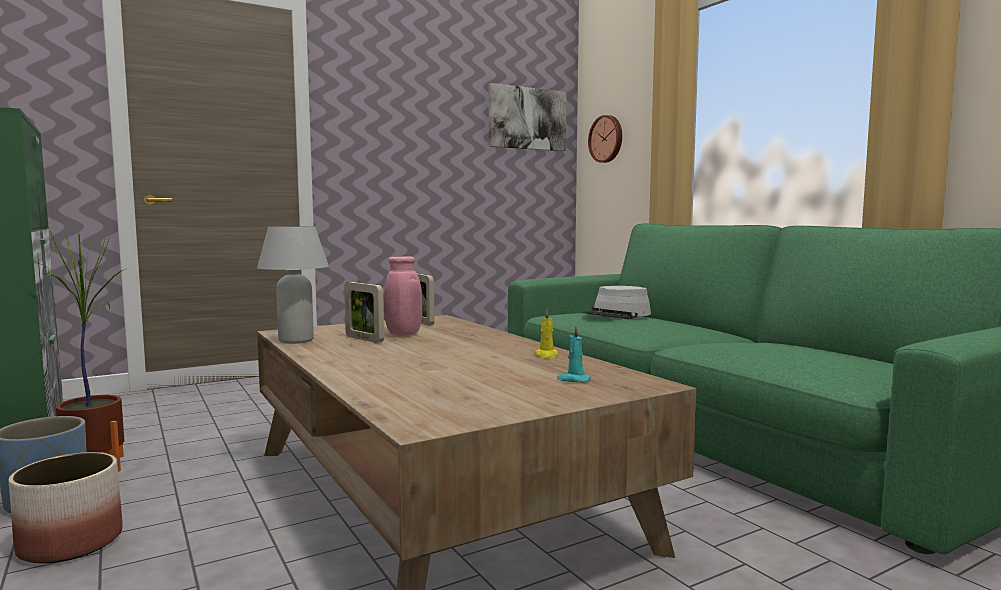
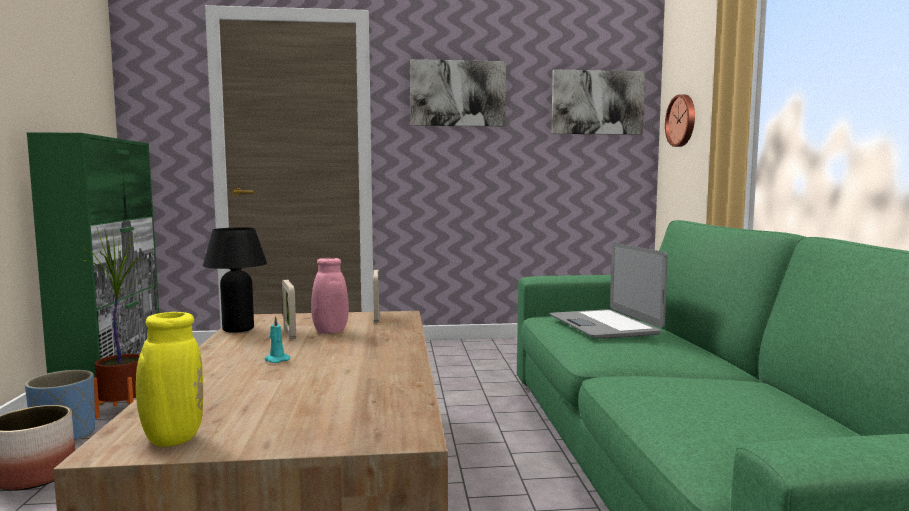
camera: 25 degrees right, 0 degrees up
white table lamp [257,226,329,344] -> black table lamp [203,228,267,333]
yellow candle [534,310,558,359] -> none
turquoise candle [557,325,591,382] -> turquoise candle moved to [265,316,290,363]
grey hat [583,286,651,319] -> laptop [550,243,668,339]
none -> yellow vase [62,312,203,447]
none -> picture [410,59,506,126]

